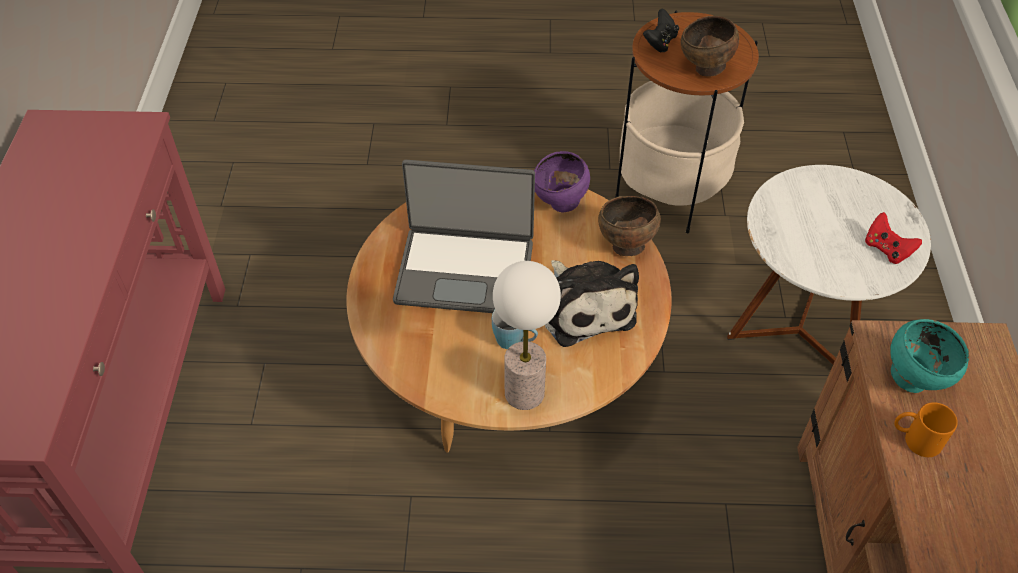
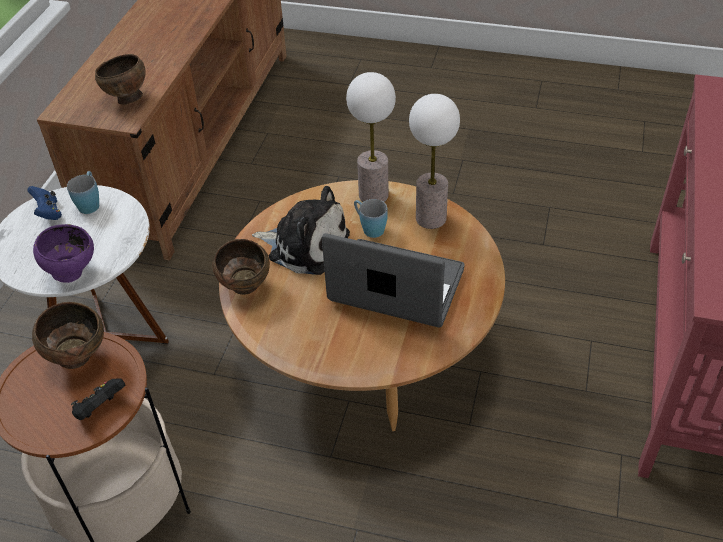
camera: 165 degrees left, 5 degrees down
purple bowl [534,151,590,212] -> purple bowl moved to [33,224,94,283]
plush toy [545,260,639,347] -> plush toy turned 120 degrees clockwise [252,186,350,275]
red game controller [865,212,922,264] -> blue game controller [27,186,62,220]
turquoise bowl [890,319,969,393] -> brown bowl [95,54,145,105]
orange mug [894,402,958,457] -> none
none -> blue mug [67,171,99,214]
none -> table lamp [409,94,460,229]

